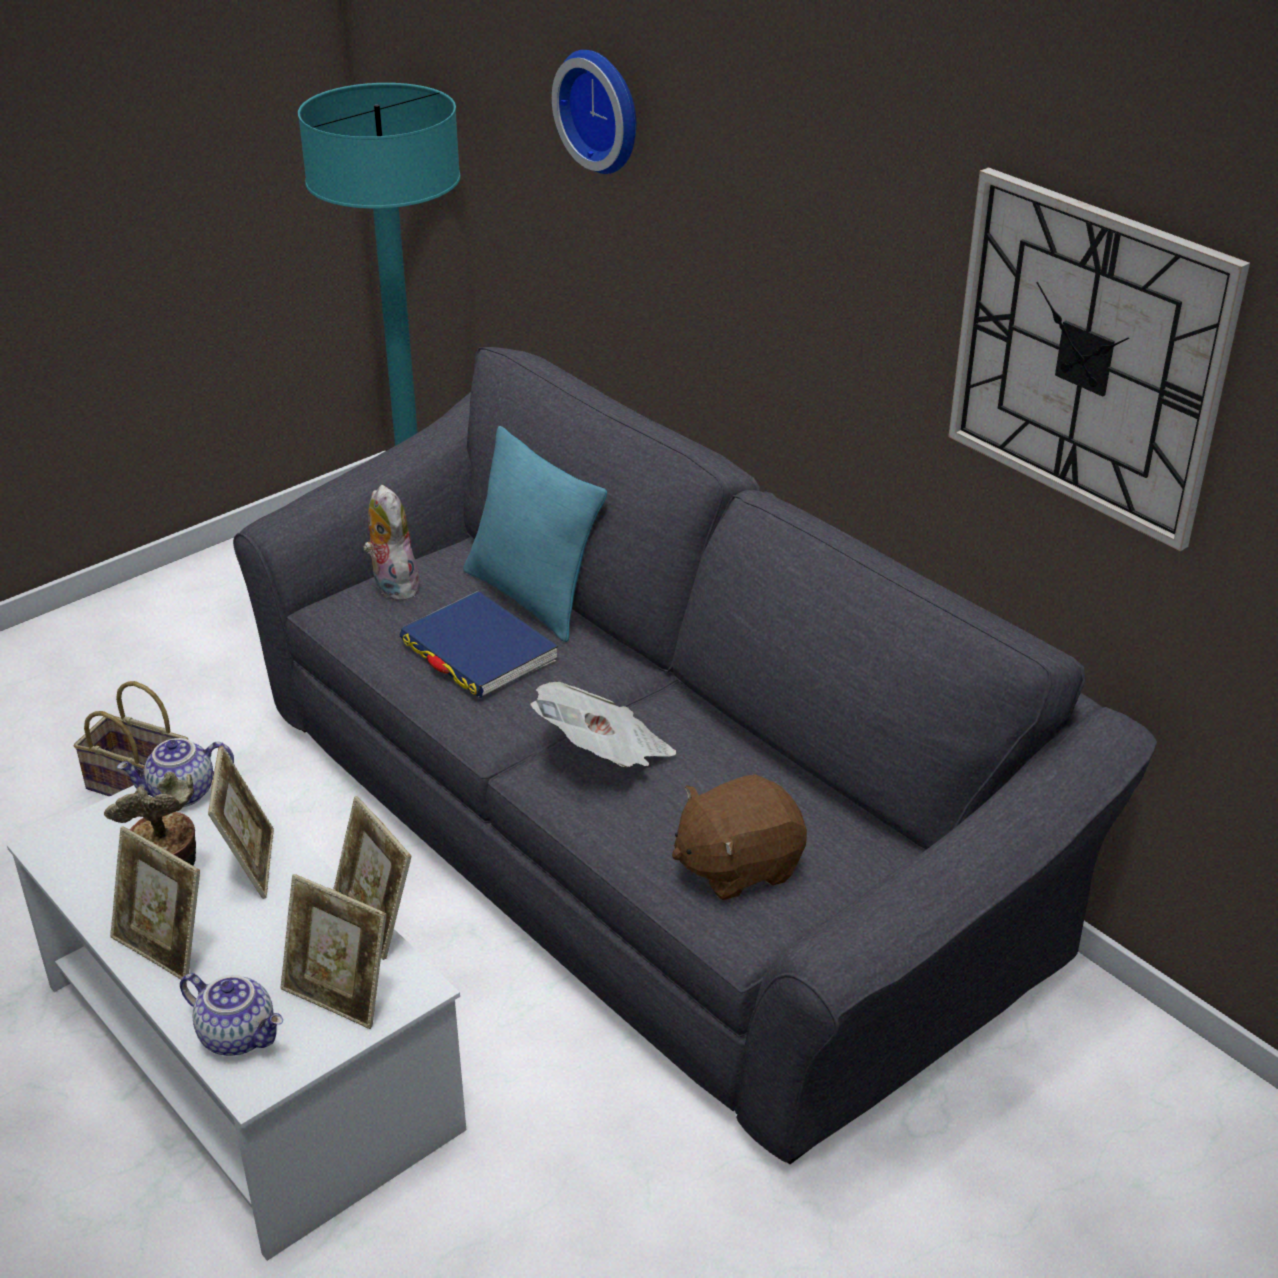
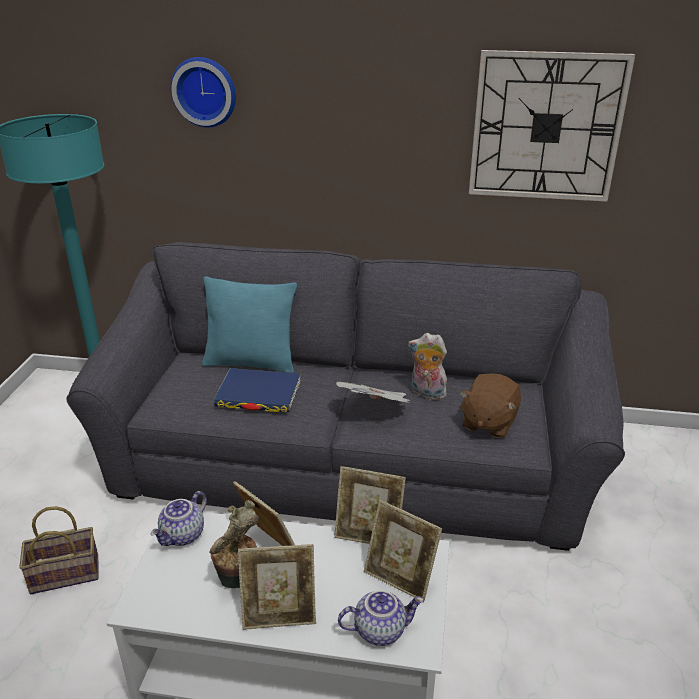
camera: 40 degrees left, 5 degrees down
picture frame [281,874,386,1029] -> picture frame turned 45 degrees clockwise [364,500,442,602]
plush toy [363,485,419,601] -> plush toy moved to [408,333,447,400]

